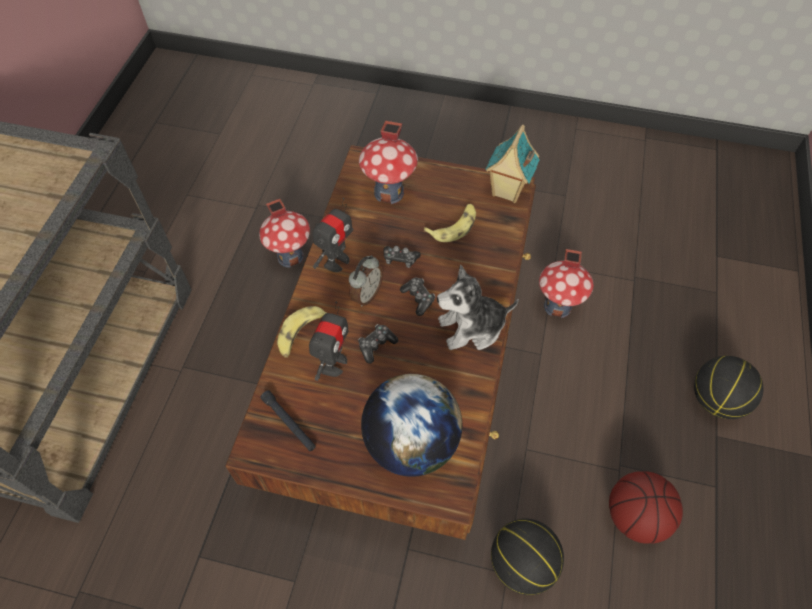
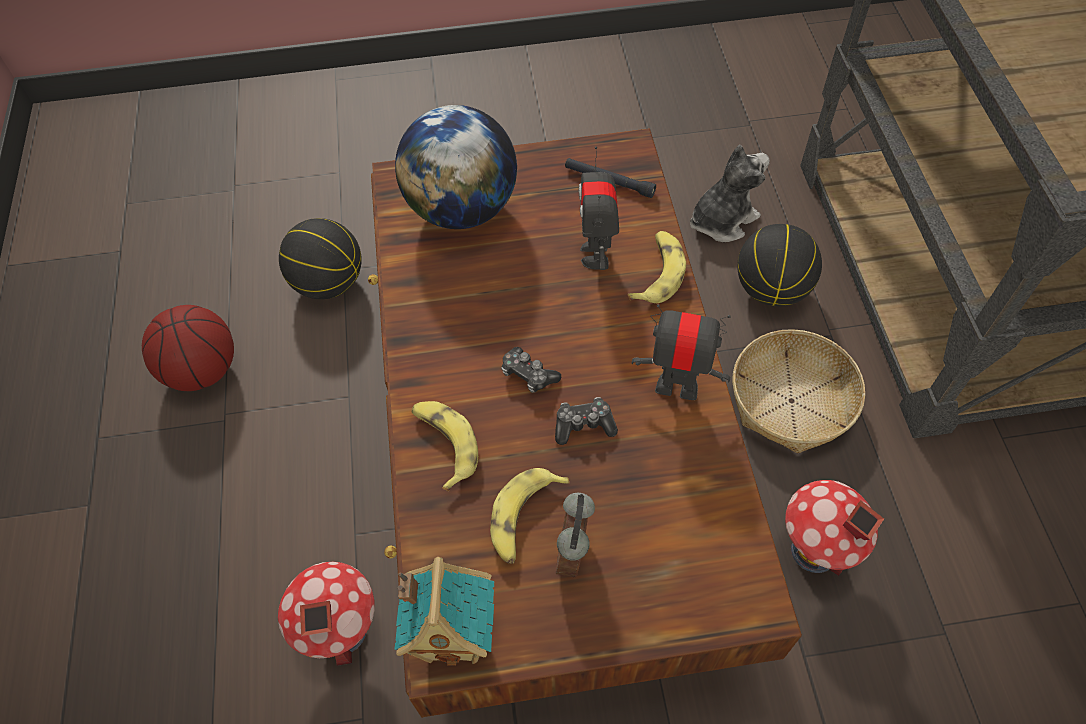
camera: 160 degrees right, 0 degrees up
toy robot [313,198,353,272] -> toy robot turned 90 degrees clockwise [631,304,731,400]
alarm clock [349,255,383,306] -> alarm clock moved to [556,493,595,578]
game controller [358,324,398,364] -> none
toy house [359,121,418,204] -> none
plush toy [437,265,519,350] -> plush toy moved to [690,145,769,242]
basketball [694,356,764,419] -> basketball moved to [737,224,822,306]
none -> banana [411,401,478,491]
none -> basket [732,329,865,454]

